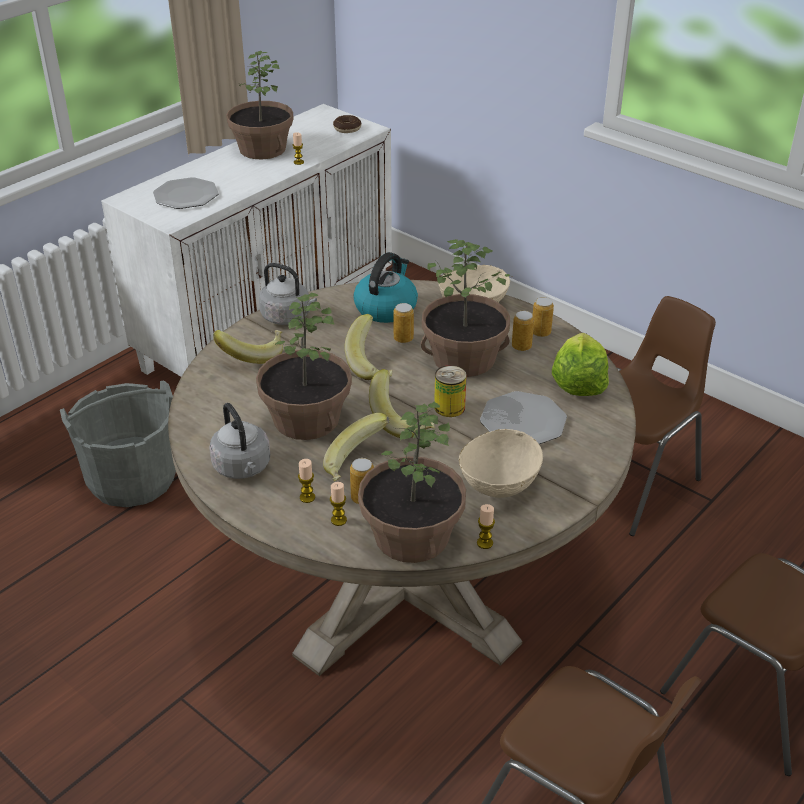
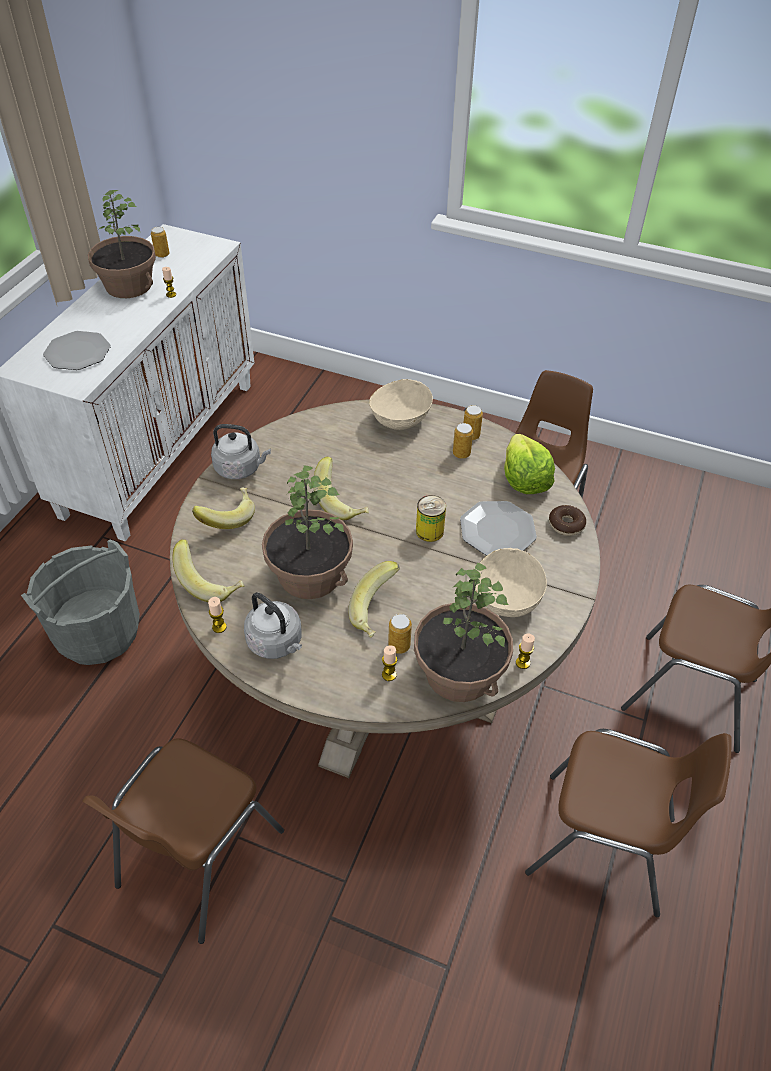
camera: 20 degrees left, 10 degrees up
candle [298,459,315,503] -> candle moved to [208,597,227,633]
donut [333,115,361,133] -> donut moved to [549,505,586,536]
kettle [353,252,418,323] -> none
banana [369,369,435,438] -> banana moved to [172,539,244,602]
can [393,303,414,343] -> can moved to [151,227,169,258]
potted plant [421,239,514,377] -> none
none -> brown chair [83,738,284,944]

